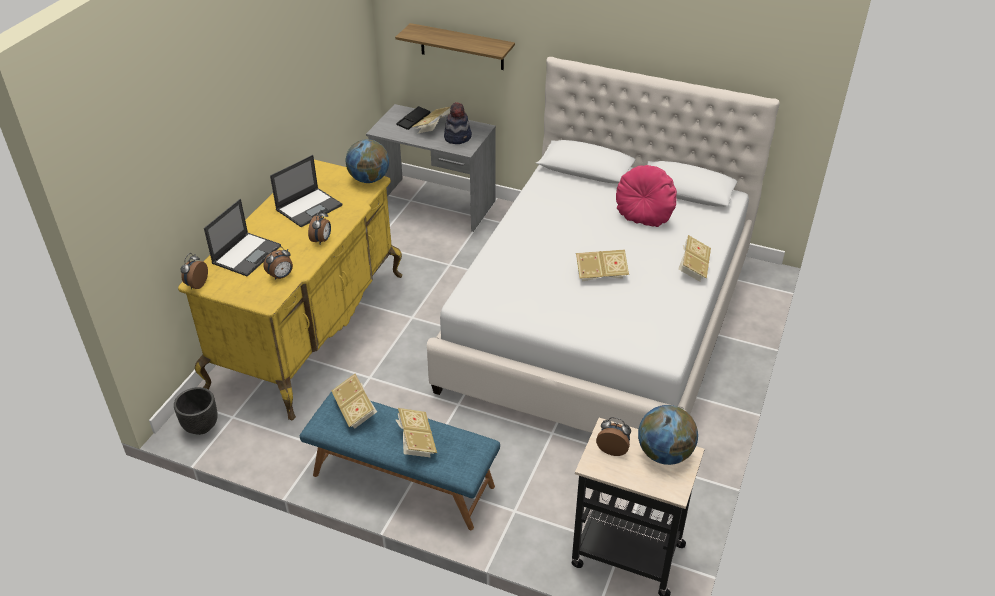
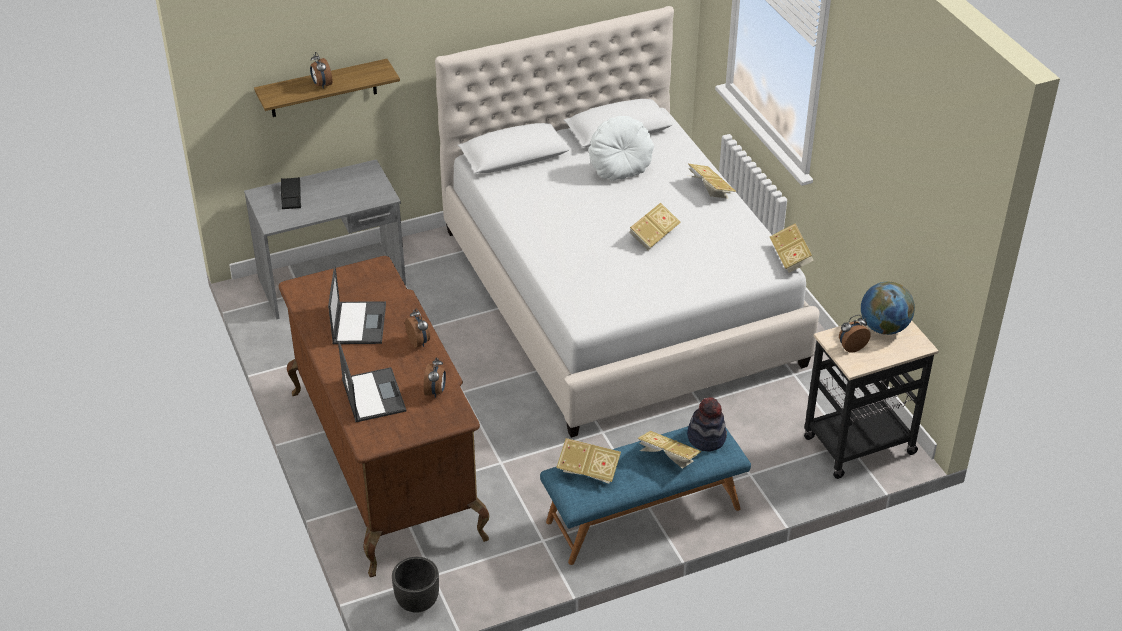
camera: 45 degrees left, 0 degrees up
yellow dresser [178,160,402,420] -> brown dresser [279,256,489,577]
alarm clock [180,253,208,289] -> alarm clock moved to [310,52,332,89]
globe [346,139,389,183] -> none
book [412,106,451,133] -> book moved to [770,223,814,273]
hat [444,102,472,144] -> hat moved to [687,397,727,452]
pink pillow [616,165,677,227] -> white pillow [589,116,654,181]

